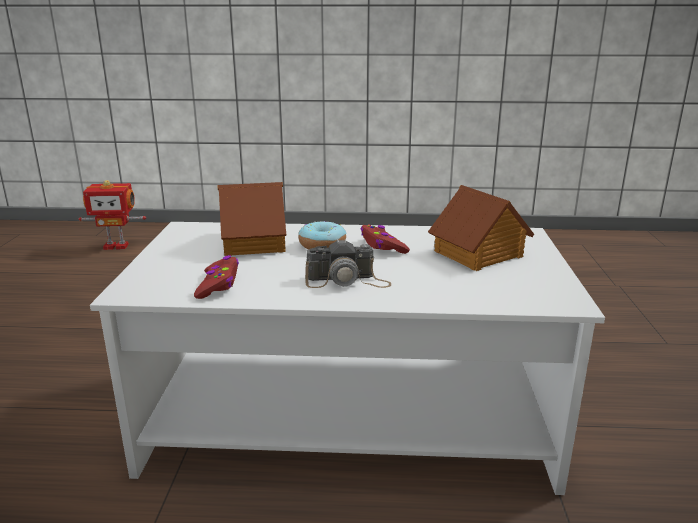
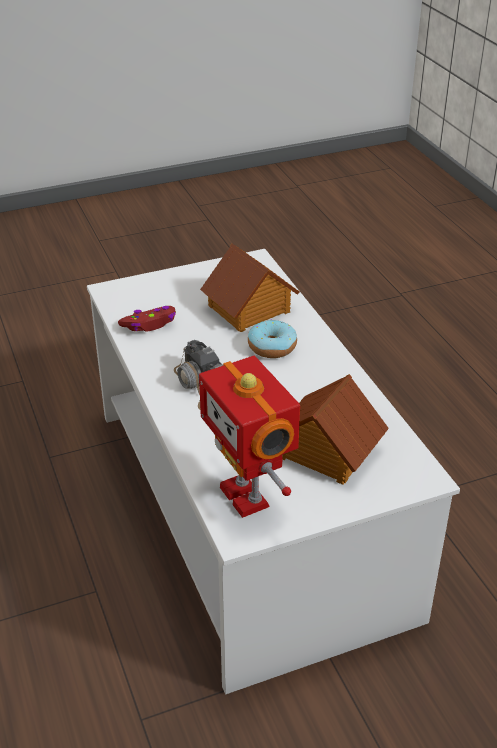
camera: 65 degrees right, 15 degrees up
toy robot [79,180,146,250] -> toy robot moved to [199,356,300,518]
red game controller [361,225,410,254] -> none

